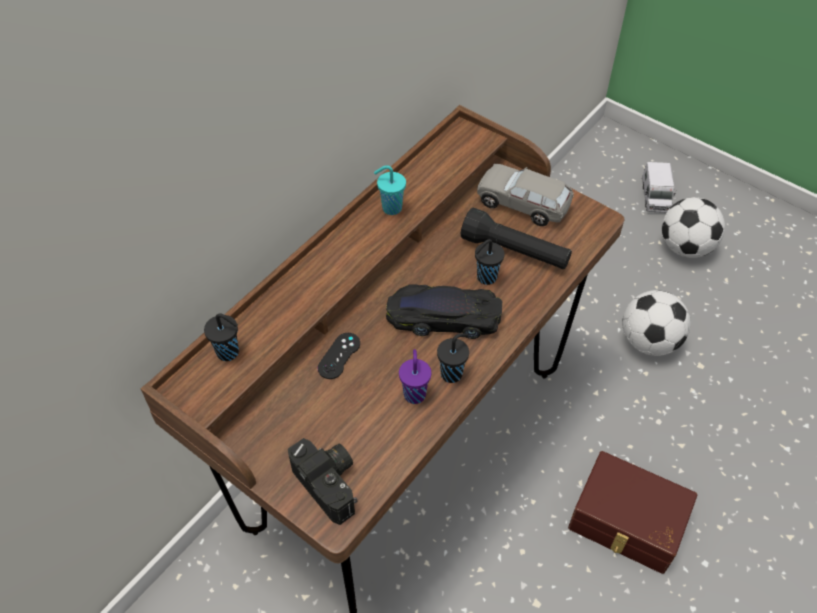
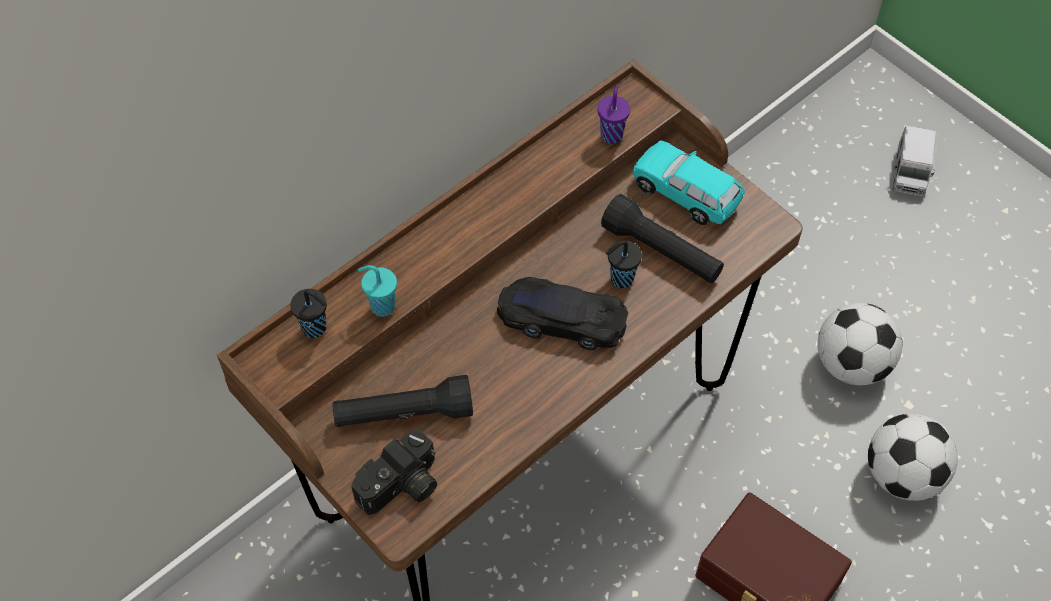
camera: 10 degrees right, 5 degrees up
camera [288,438,357,525] -> camera turned 75 degrees clockwise [351,429,437,515]
black game controller [317,333,360,379] -> none
turquoise cup [374,165,406,215] -> turquoise cup moved to [358,265,397,317]
purple cup [399,349,431,404] -> purple cup moved to [598,85,630,144]
black cup [437,333,469,383] -> none
grey toy car [477,164,574,226] -> turquoise toy car [632,140,745,225]
football [662,197,725,258] -> football moved to [868,414,958,501]
none -> black flashlight [332,375,473,427]

